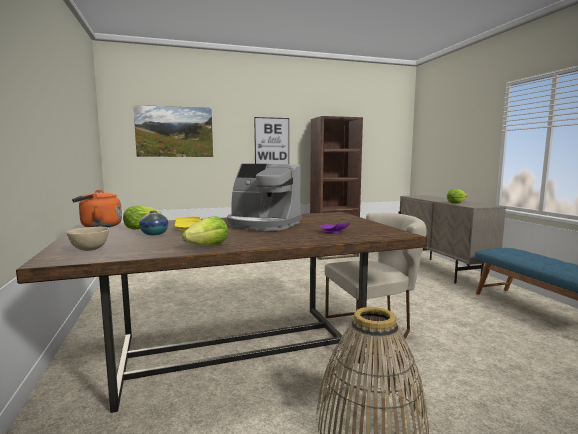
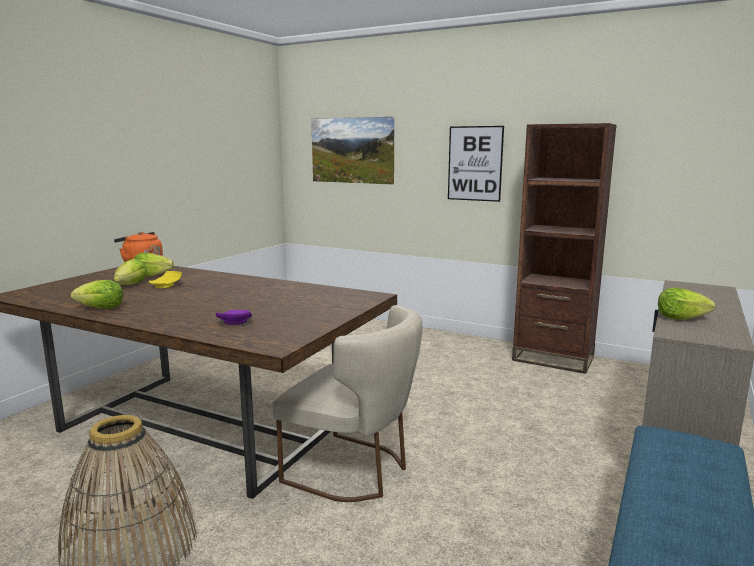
camera: 45 degrees right, 5 degrees up
beige bowl [67,227,109,251] -> none
vase [139,211,168,235] -> lettuce [114,259,147,285]
coffee machine [227,164,302,231] -> none

